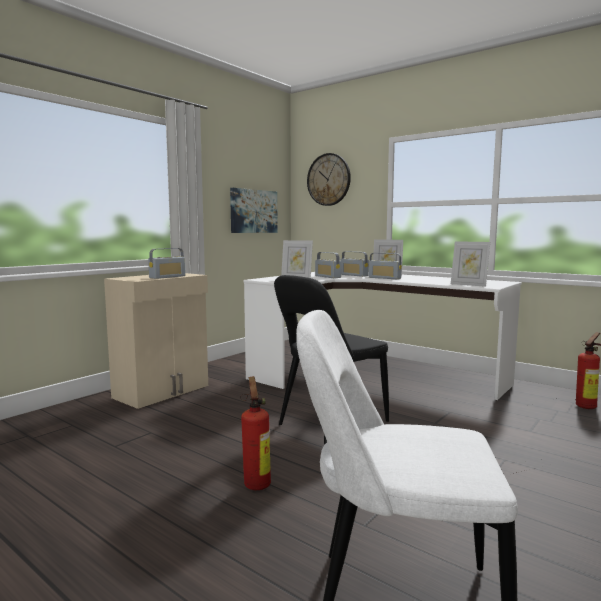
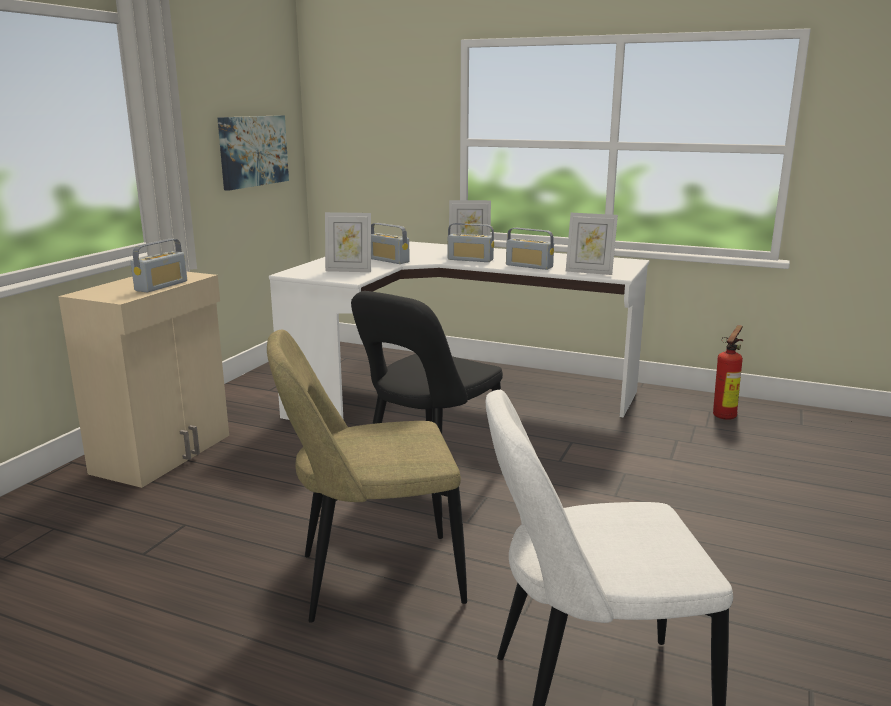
camera: 15 degrees left, 10 degrees up
fire extinguisher [240,376,271,490] -> beige chair [267,330,467,623]
wall clock [307,153,351,206] -> none
radio [340,251,369,277] -> radio moved to [506,228,554,270]

